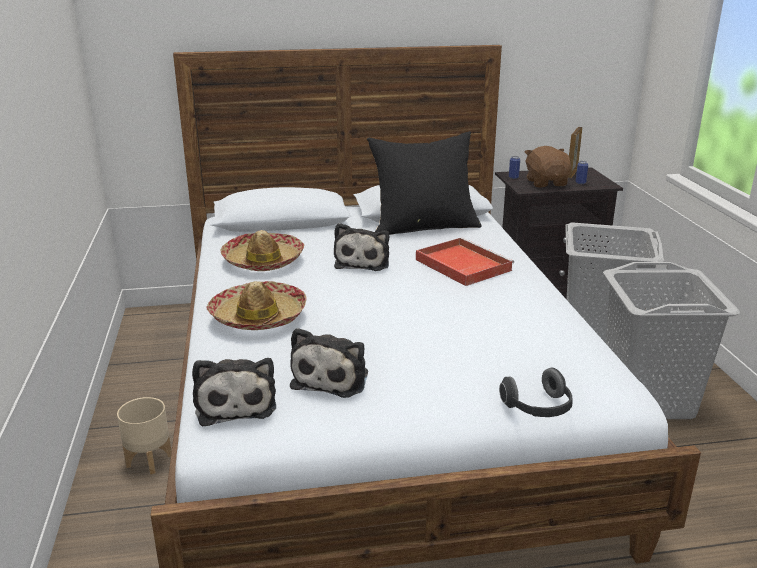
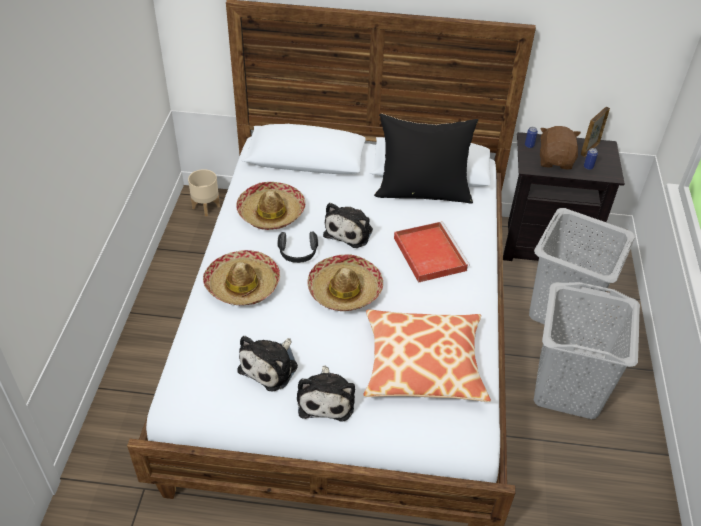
camera: 15 degrees right, 20 degrees up
beige planter [117,397,172,475] -> beige planter moved to [188,169,220,216]
plush toy [192,358,276,426] -> plush toy moved to [297,365,355,422]
headphones [499,368,573,417] -> headphones moved to [278,231,318,263]
none -> hat [308,255,383,311]
none -> pillow [363,309,491,402]

